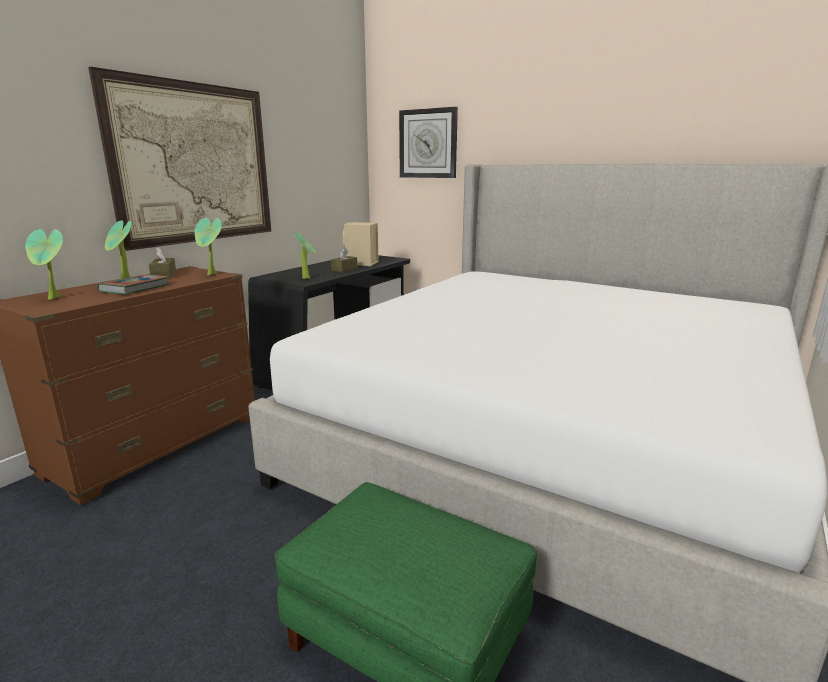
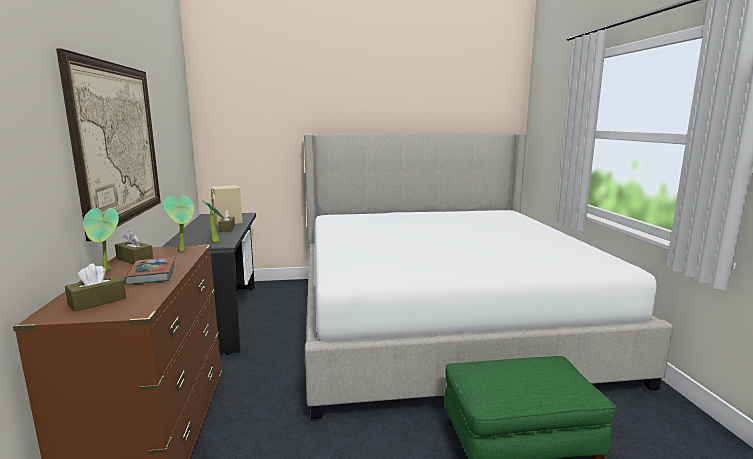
camera: 40 degrees left, 5 degrees down
potted plant [25,229,63,300] -> brown tissue box [65,264,126,312]
wall clock [399,107,458,178] -> none

